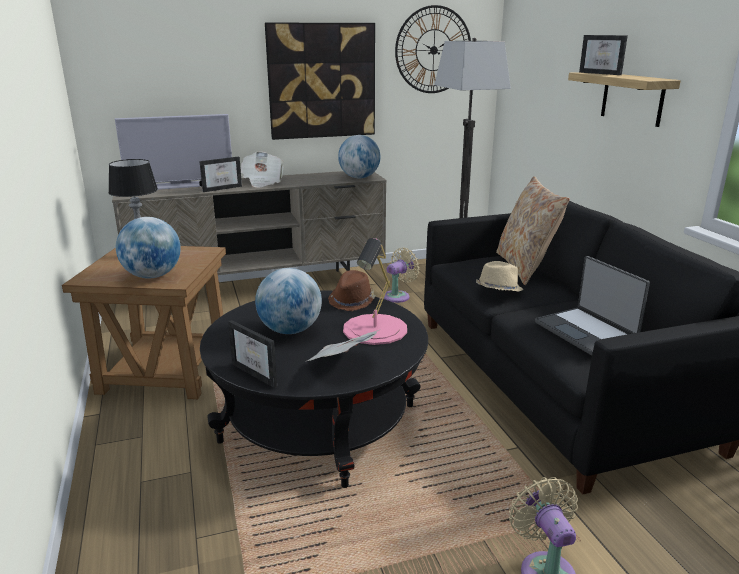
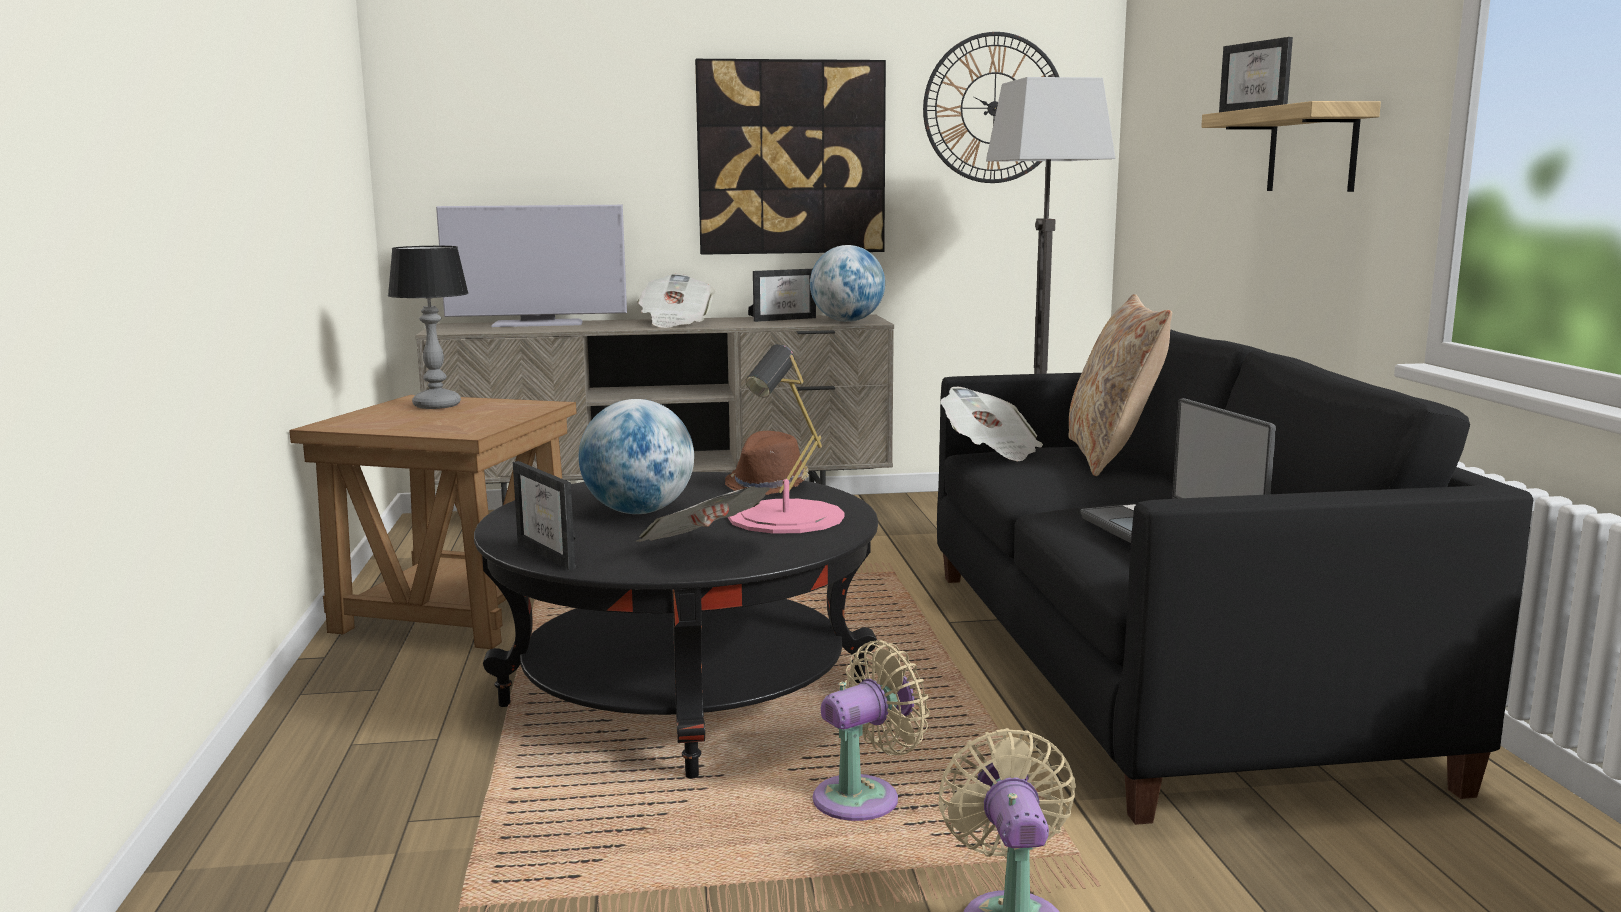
camera: 10 degrees right, 10 degrees down
globe [116,217,181,279] -> none
picture frame [199,156,242,192] -> picture frame moved to [748,269,816,322]
beige fan [384,247,420,303] -> beige fan moved to [813,640,930,821]
beige hat [476,261,523,292] -> none
none -> newspaper [941,387,1043,461]

